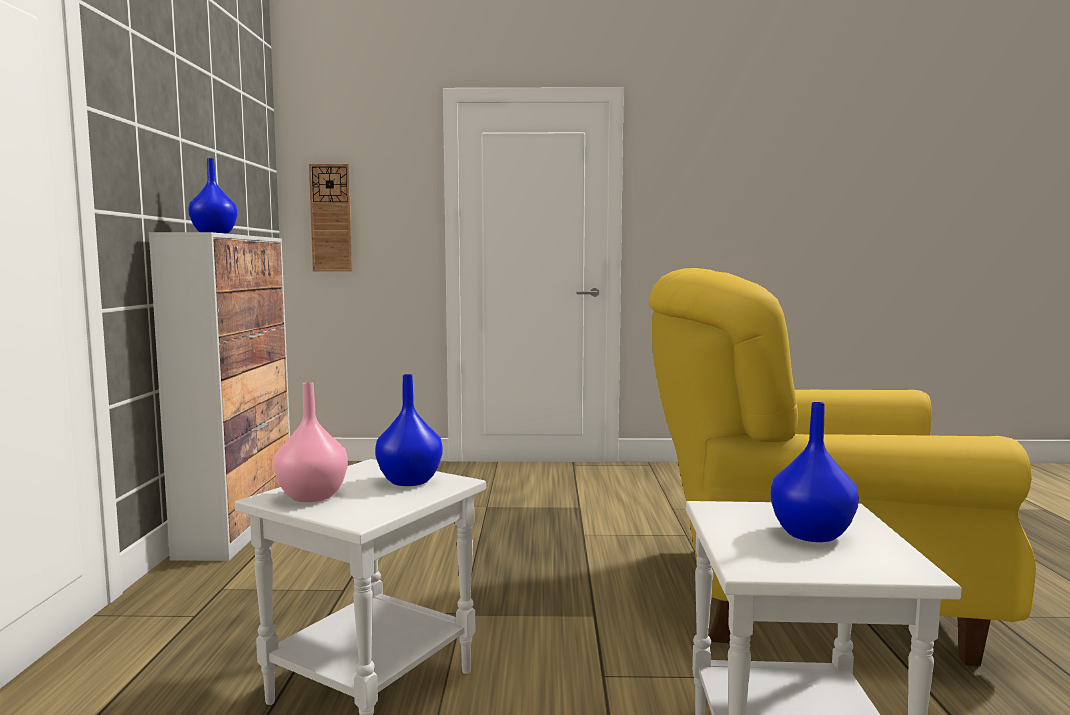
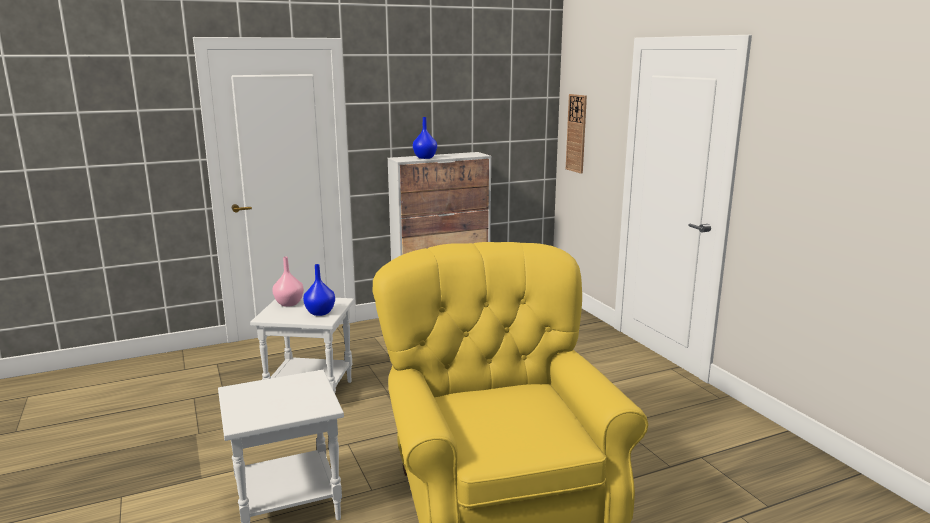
camera: 65 degrees right, 10 degrees up
blue vase [771,402,859,542] -> none

